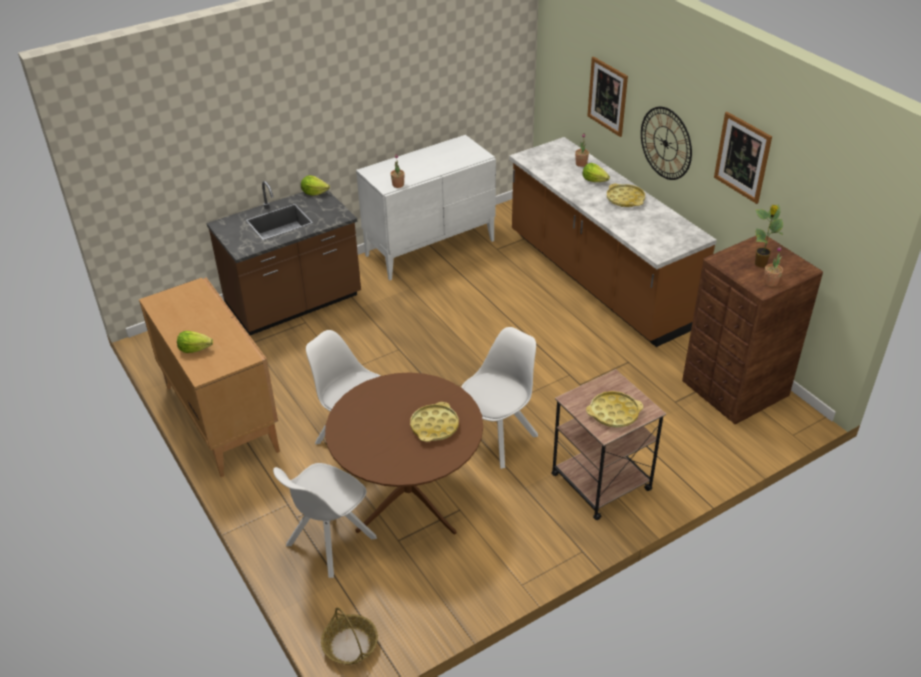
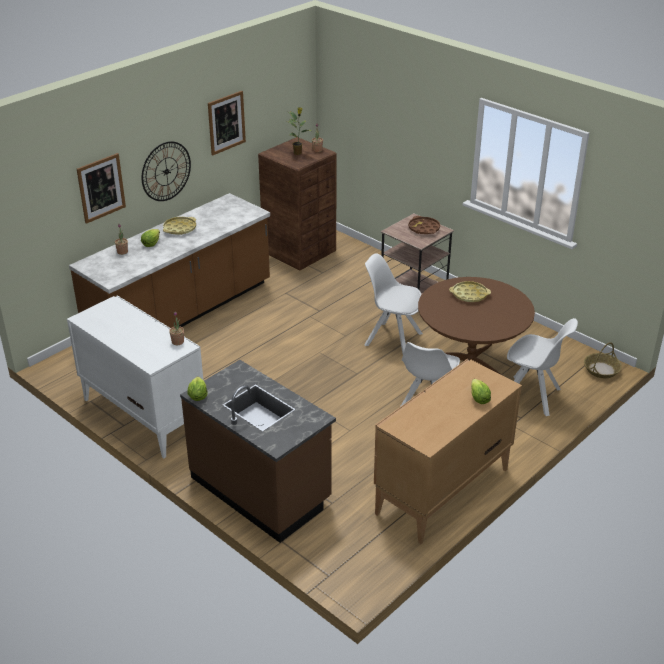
camera: 105 degrees left, 5 degrees down
yellow tray [586,391,643,428] -> brown tray [408,216,440,234]

